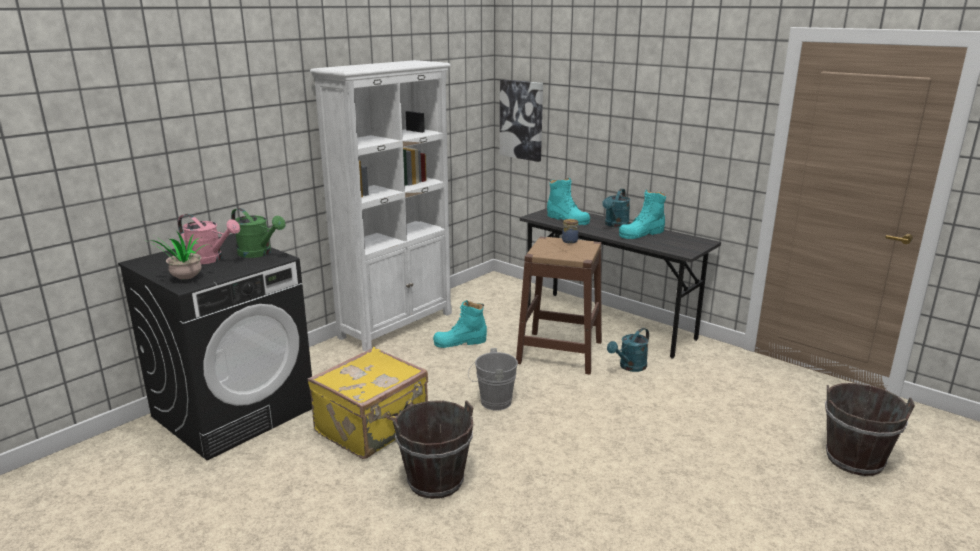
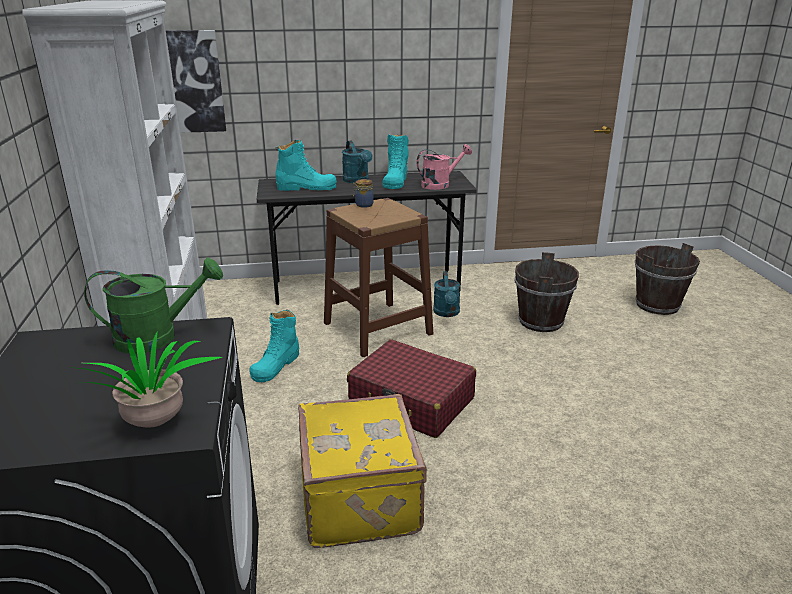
camera: 50 degrees left, 5 degrees up
pink watering can [178,214,240,264] -> pink watering can moved to [417,144,472,190]
brown bucket [392,400,473,499] -> brown bucket moved to [514,252,579,332]
grey bucket [468,348,518,411] -> red suitcase [347,340,476,438]

